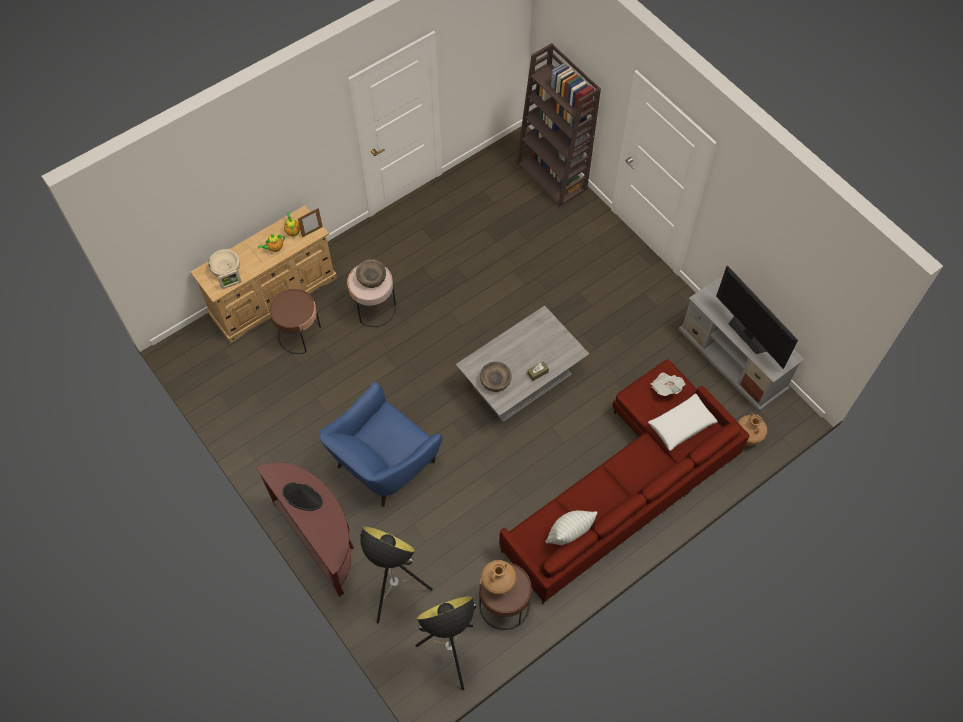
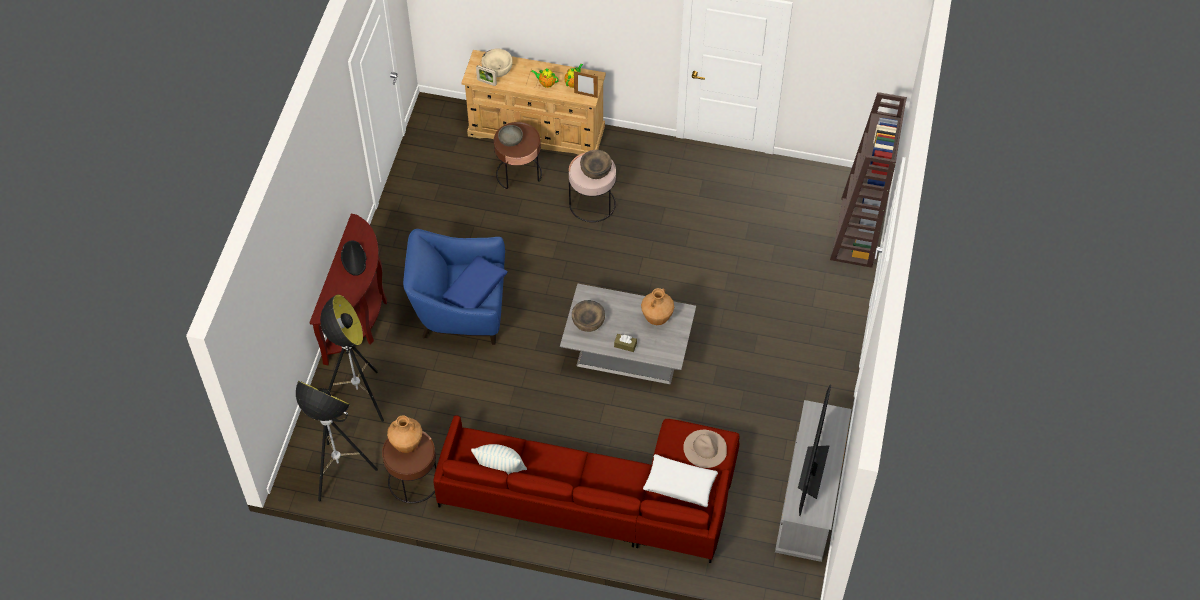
camera: 50 degrees right, 5 degrees down
newspaper [650,373,686,396] -> beige hat [683,430,727,468]
brown vase [738,413,767,446] -> brown vase moved to [641,288,674,325]
none -> blue pillow [442,256,508,308]
none -> grey bowl [498,125,523,146]

